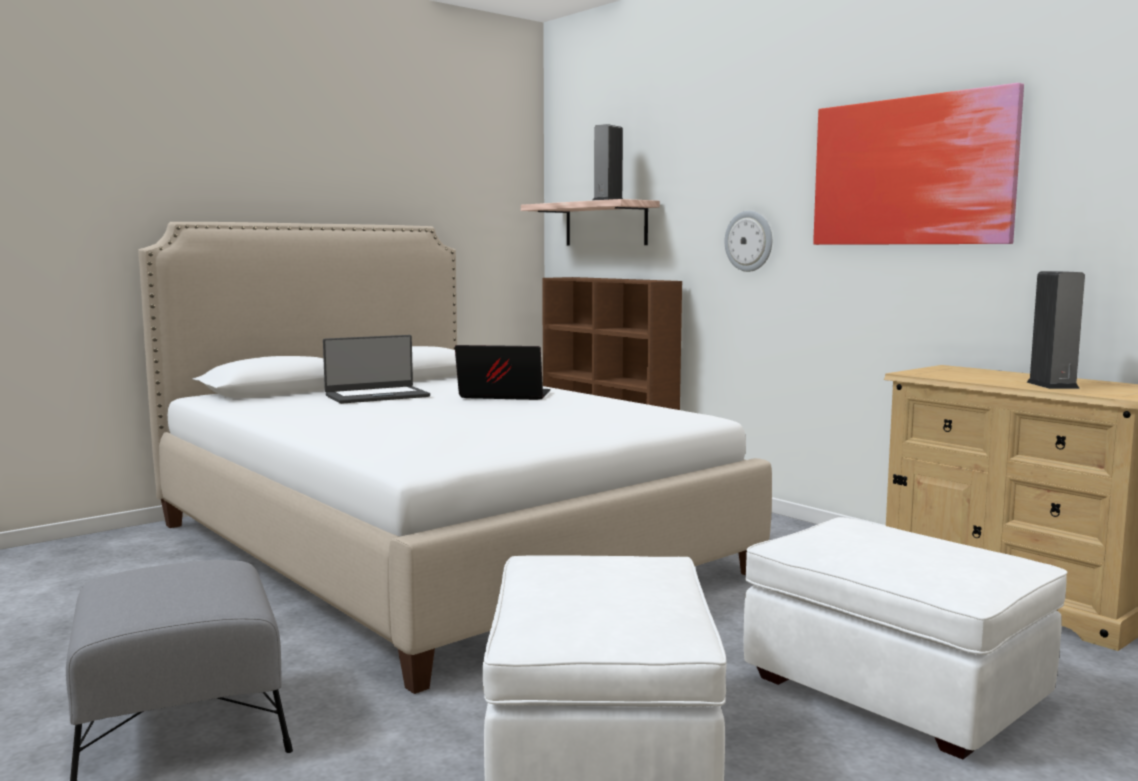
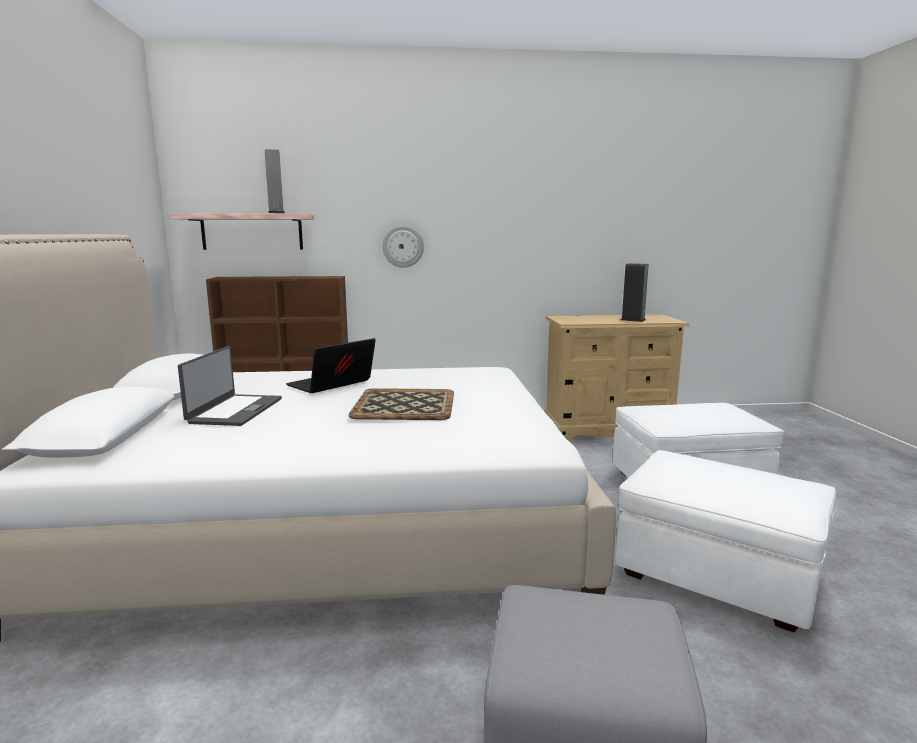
camera: 55 degrees left, 5 degrees up
picture [813,83,1024,245] -> none
none -> tray [348,388,454,420]

